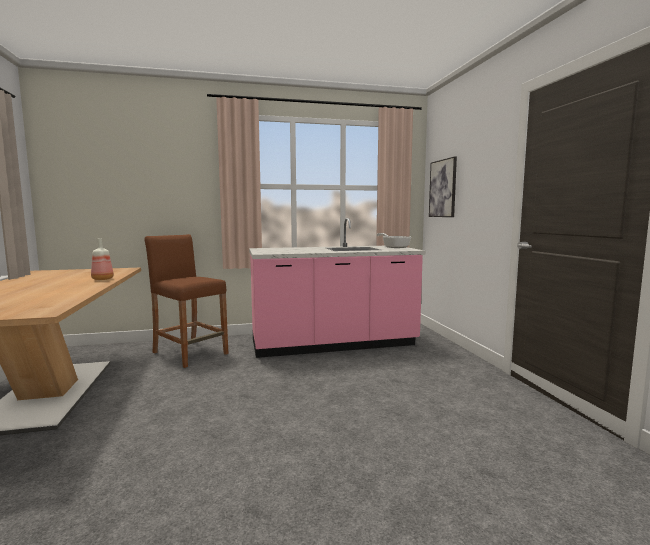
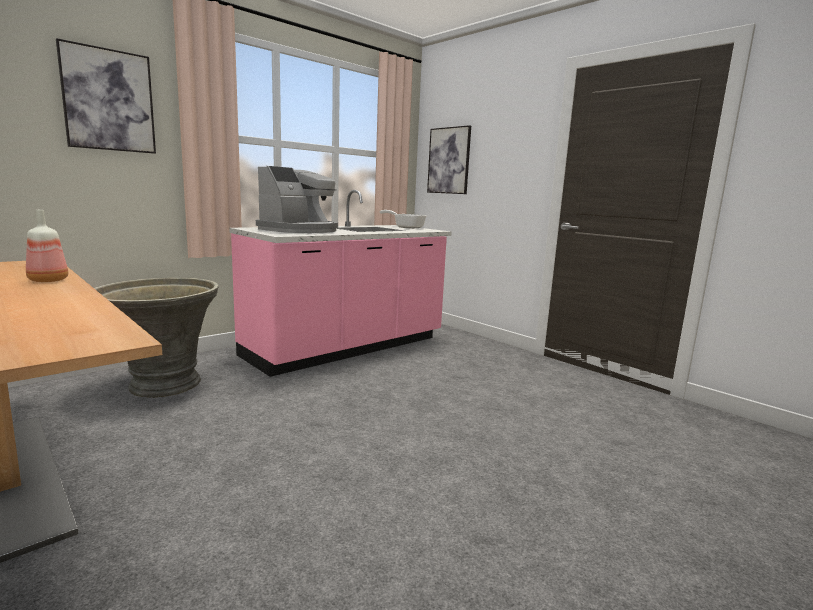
camera: 30 degrees left, 5 degrees up
brown stool [144,234,228,368] -> grey planter [94,277,219,398]
none -> picture [56,38,156,154]
none -> coffee machine [256,166,338,233]

